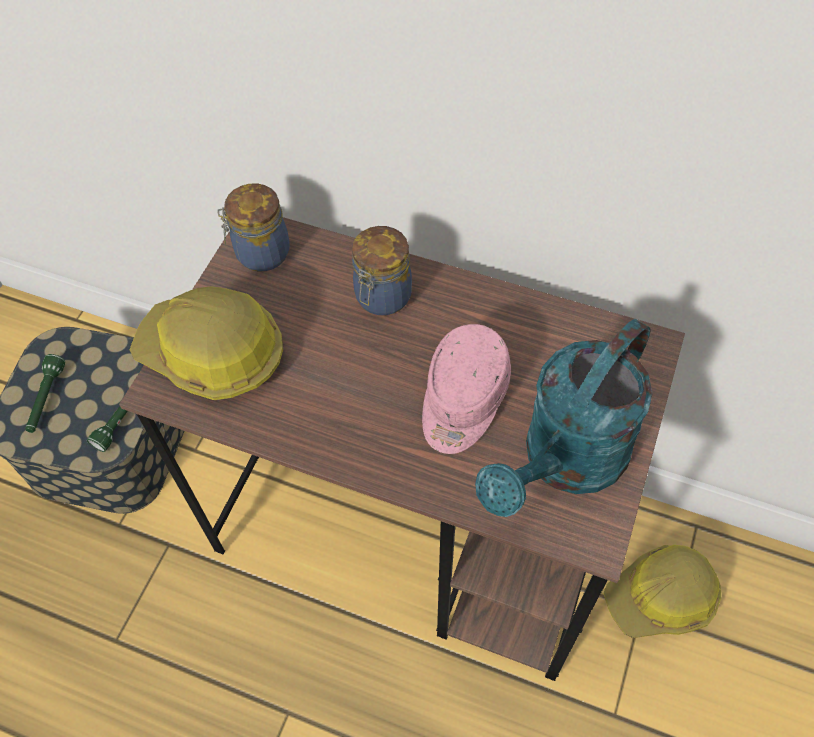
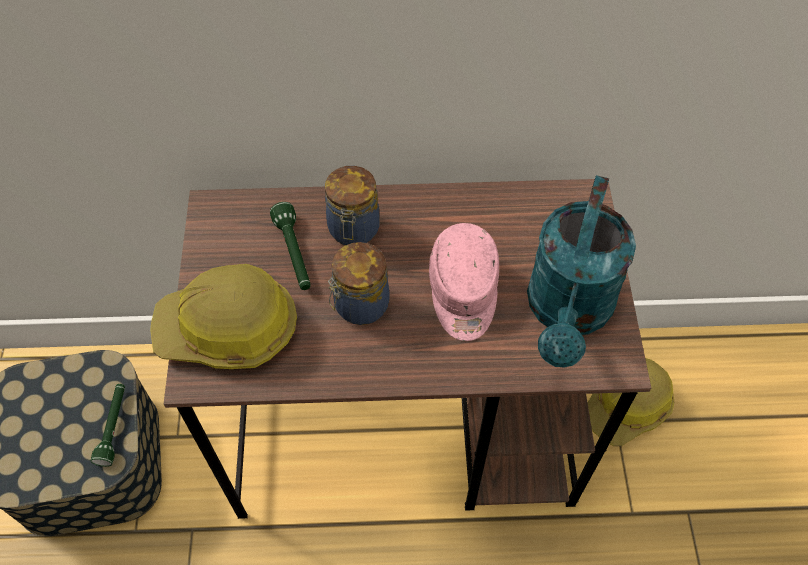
camera: 25 degrees left, 0 degrees up
green flashlight [26,354,65,433] -> green flashlight moved to [270,202,311,290]
jar [218,183,290,272] -> jar moved to [328,242,390,325]

